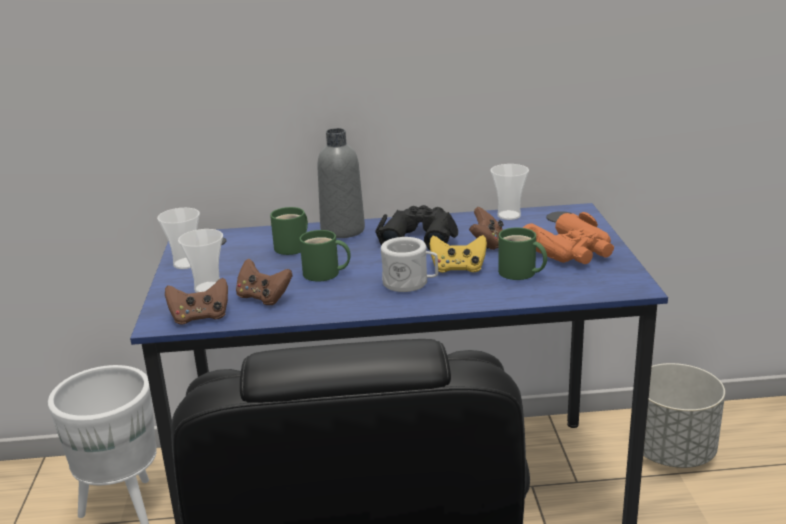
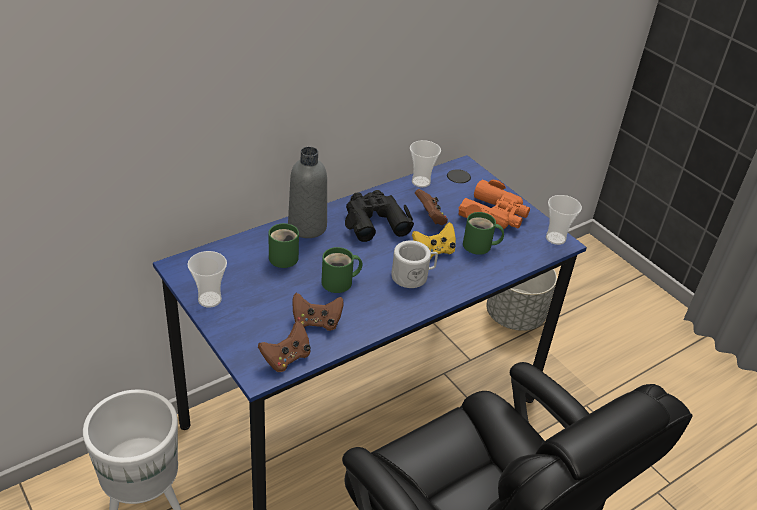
camera: 35 degrees left, 15 degrees up
cup [178,229,223,293] -> cup moved to [546,195,582,245]

